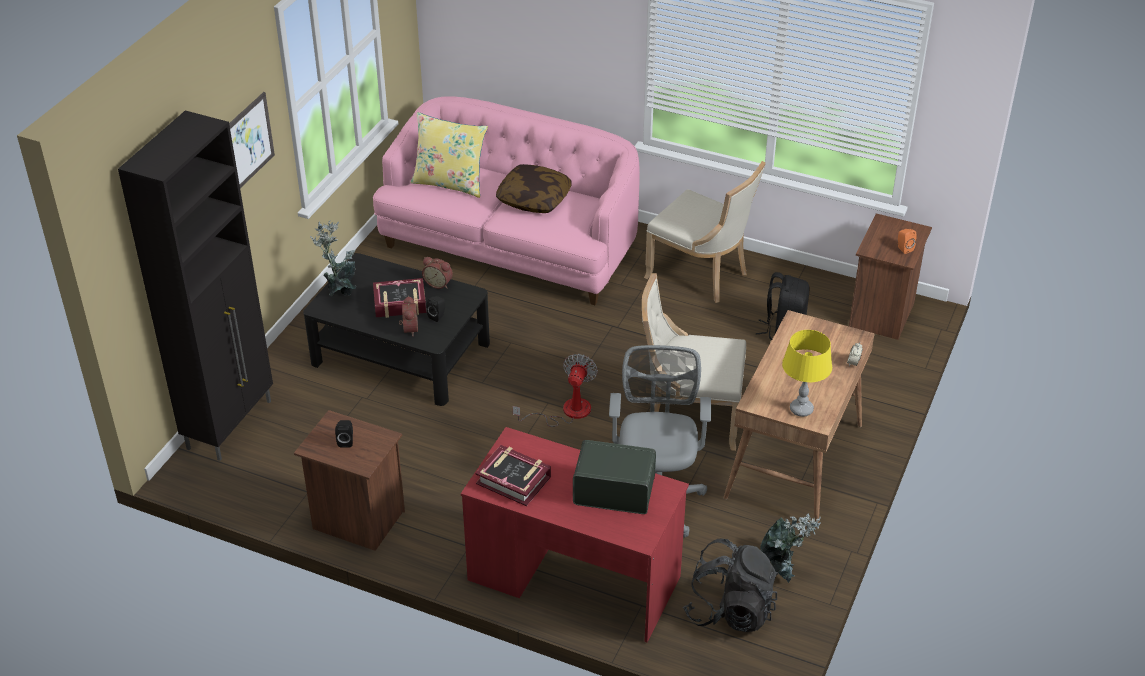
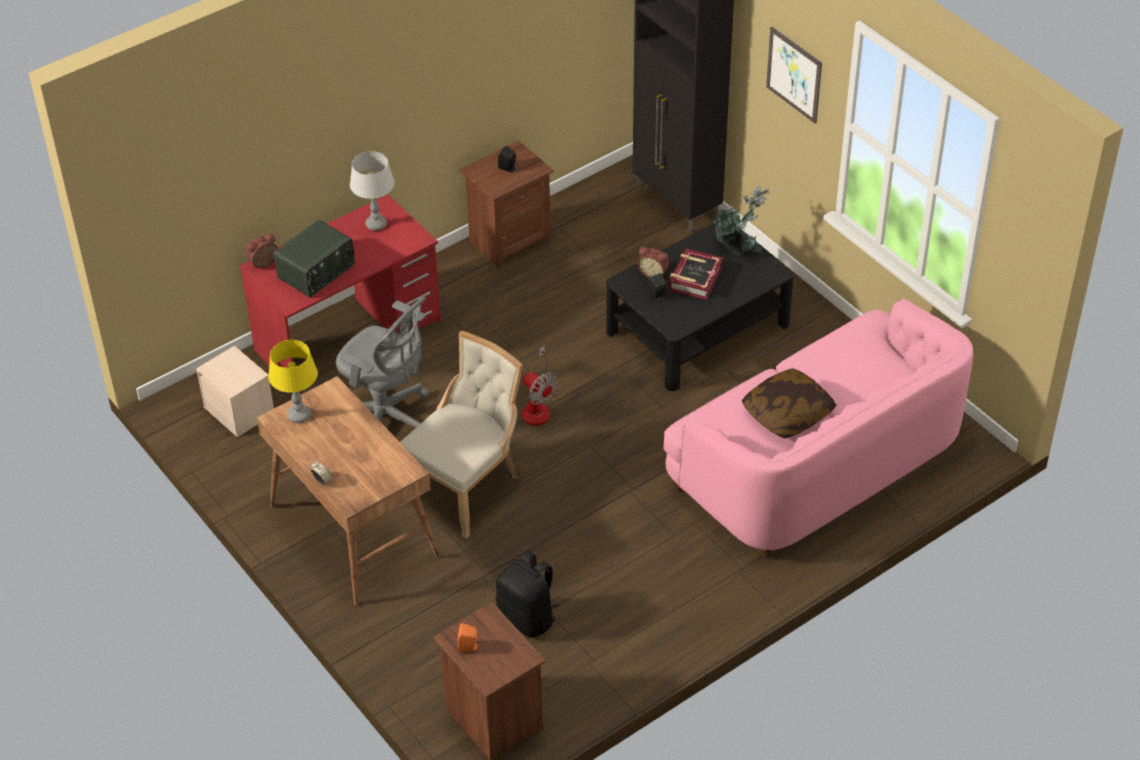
camera: 120 degrees right, 5 degrees up
yellow pillow [410,112,488,198] -> none
alarm clock [422,257,453,289] -> alarm clock moved to [246,233,278,268]
book [475,445,551,506] -> grey table lamp [350,151,395,231]
beige chair [644,161,766,303] -> none
black backpack [683,538,778,632] -> beige storage box [196,346,274,437]
potted plant [760,514,821,583] -> none

